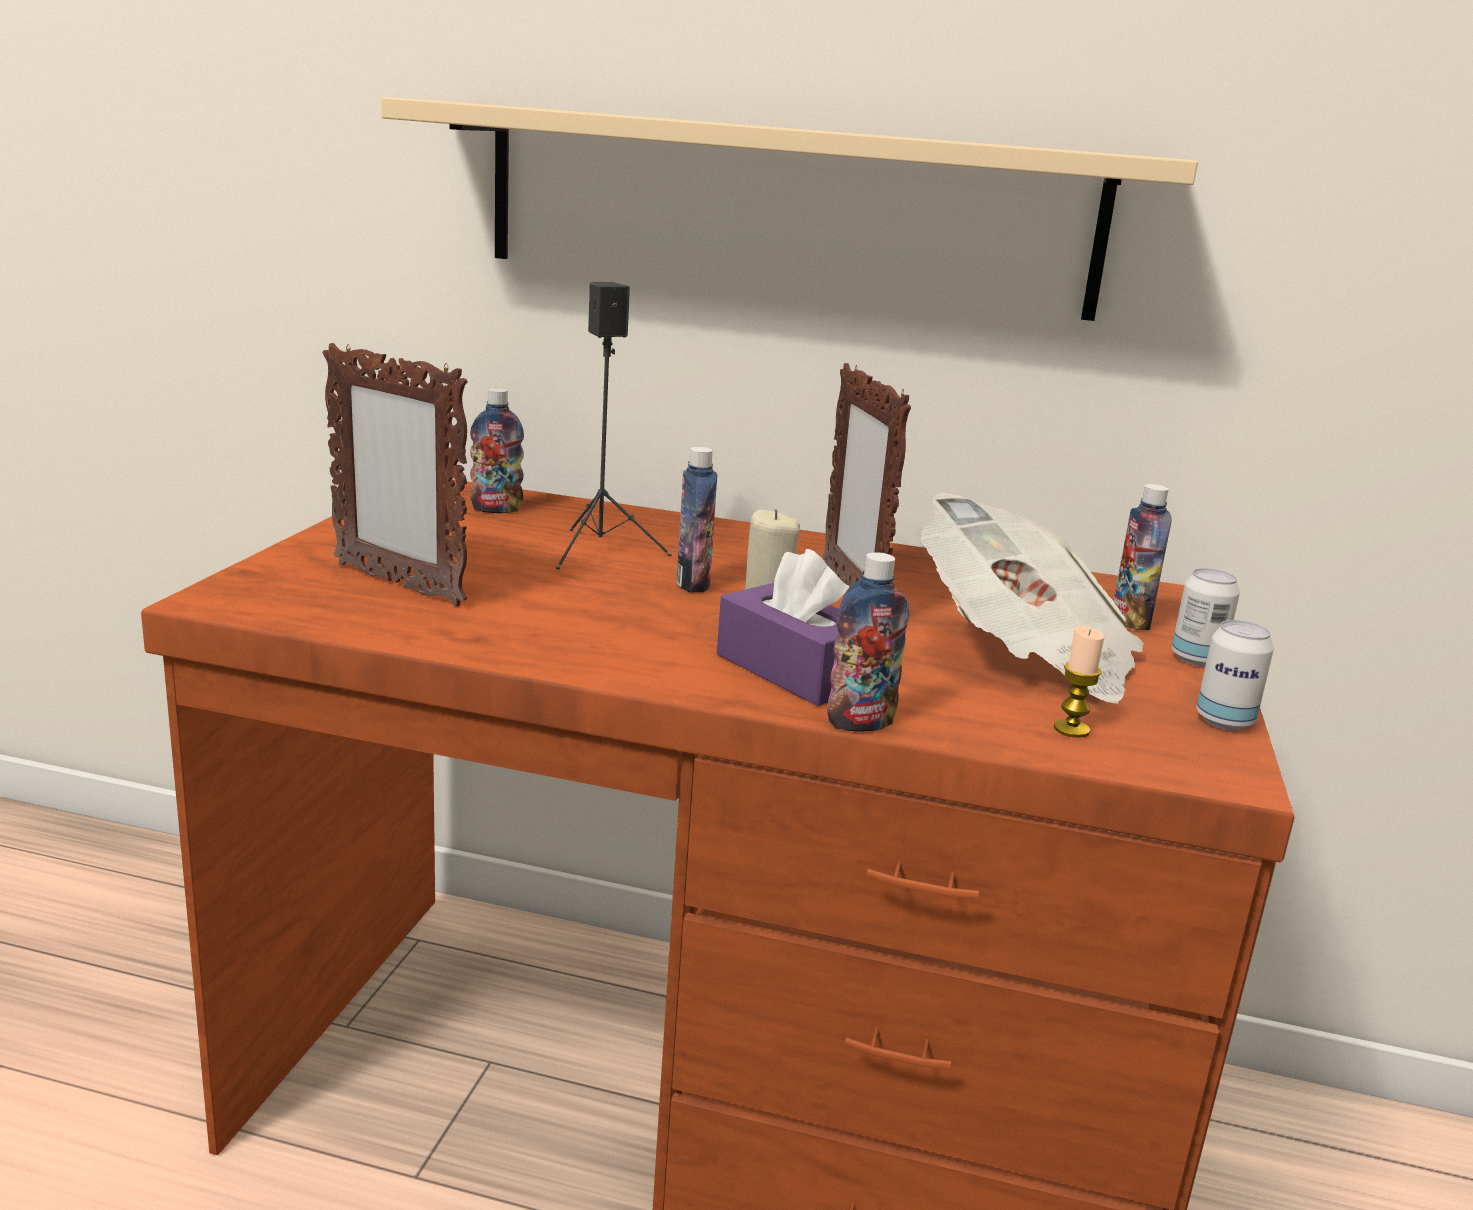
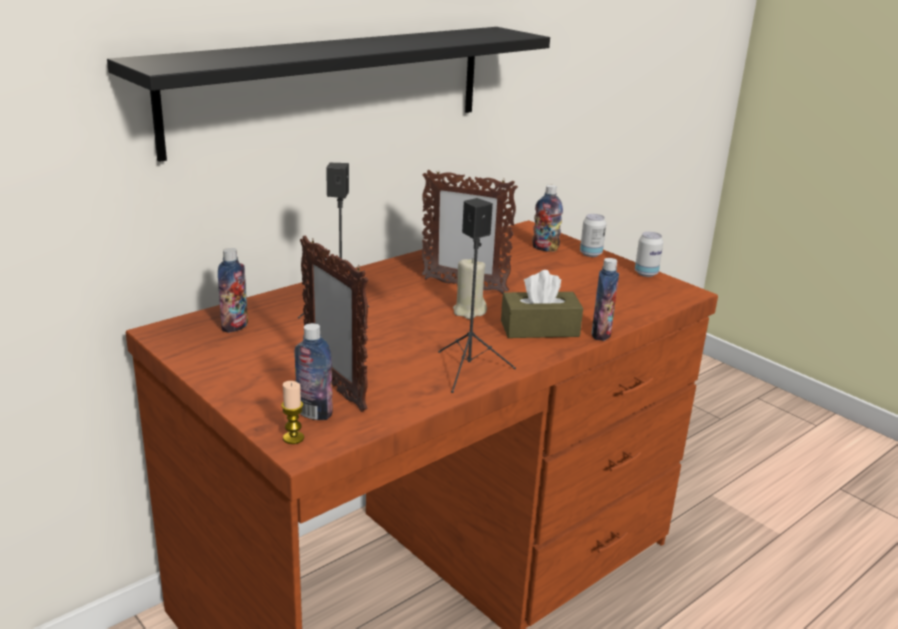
camera: 55 degrees left, 5 degrees up
picture frame [323,343,467,607] -> picture frame turned 75 degrees clockwise [300,235,368,412]
beige shelf [381,97,1198,321] -> black shelf [107,27,550,162]
bottle [676,447,717,593] -> bottle moved to [294,323,333,420]
purple tissue box [717,549,850,706] -> brown tissue box [501,270,583,338]
newspaper [920,492,1144,704] -> none
candle [1054,626,1104,738] -> candle moved to [281,381,304,444]
none -> black speaker [438,198,516,393]

